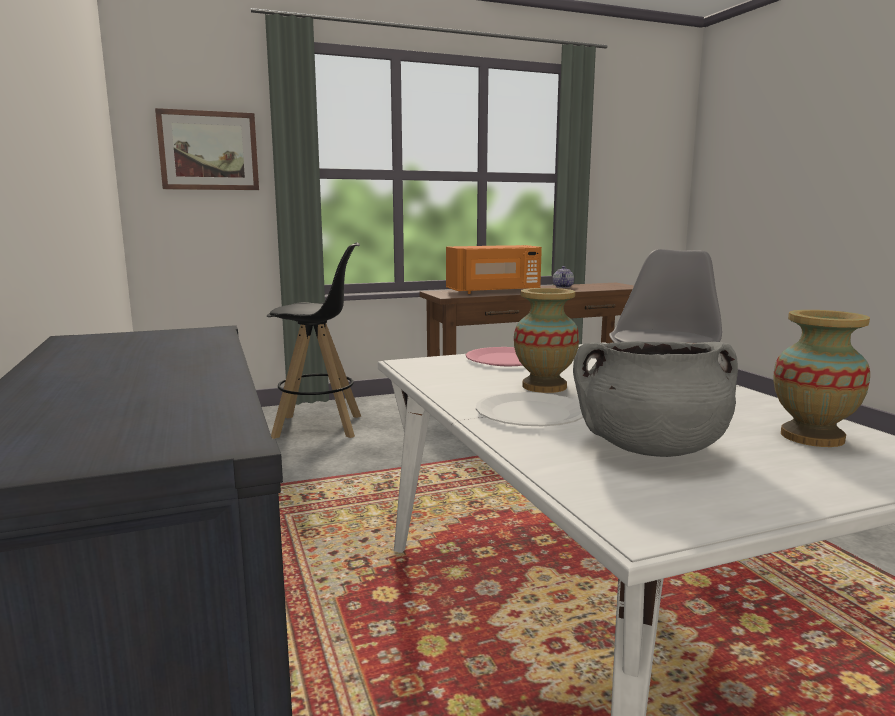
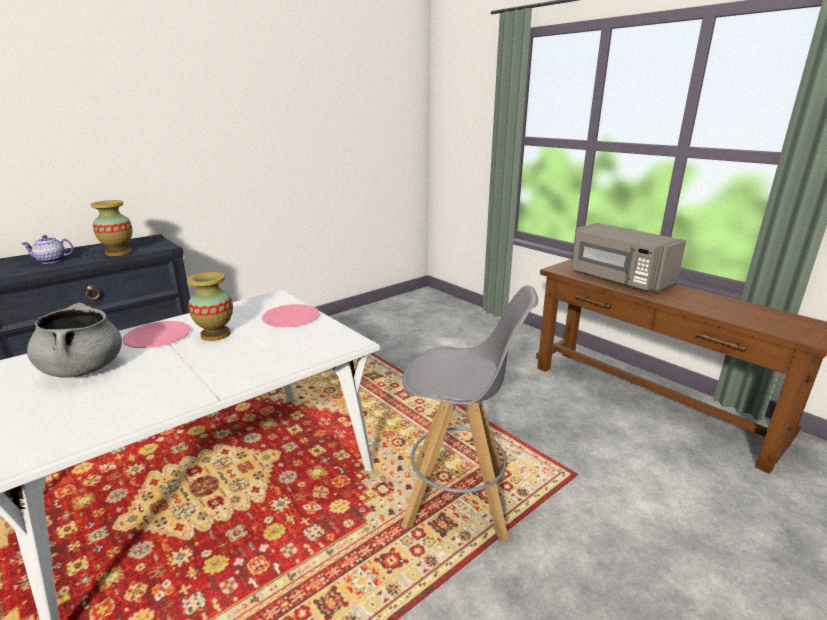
camera: 70 degrees right, 10 degrees up
picture [155,108,259,190] -> none
black stool [267,243,361,439] -> none
orange microwave [446,245,542,294] -> grey microwave [571,223,686,292]
white plate [476,392,583,426] -> pink plate [122,321,190,348]
teapot [553,266,574,288] -> teapot moved to [21,235,74,264]
vase [773,310,870,447] -> vase moved to [91,200,132,256]

